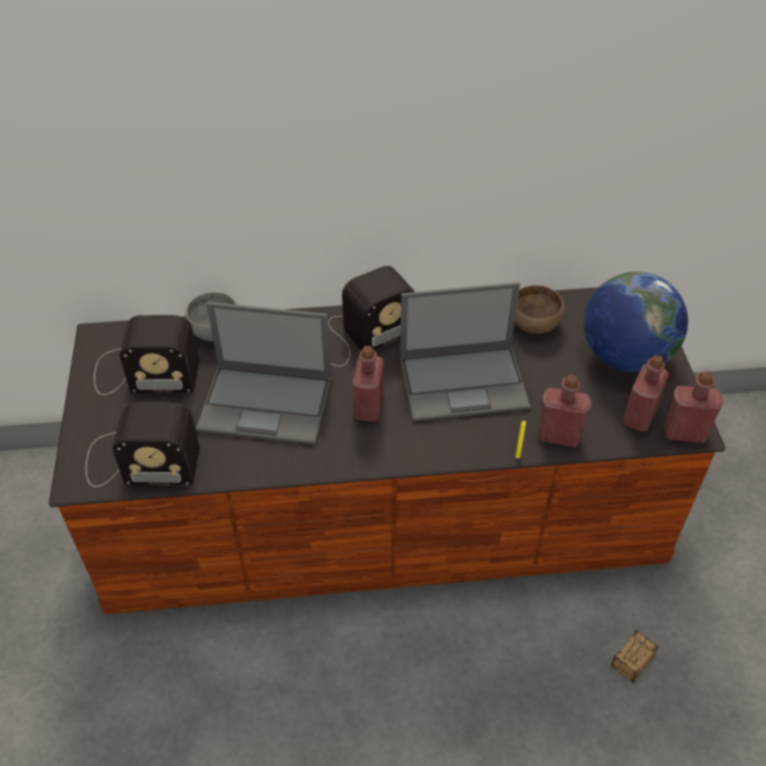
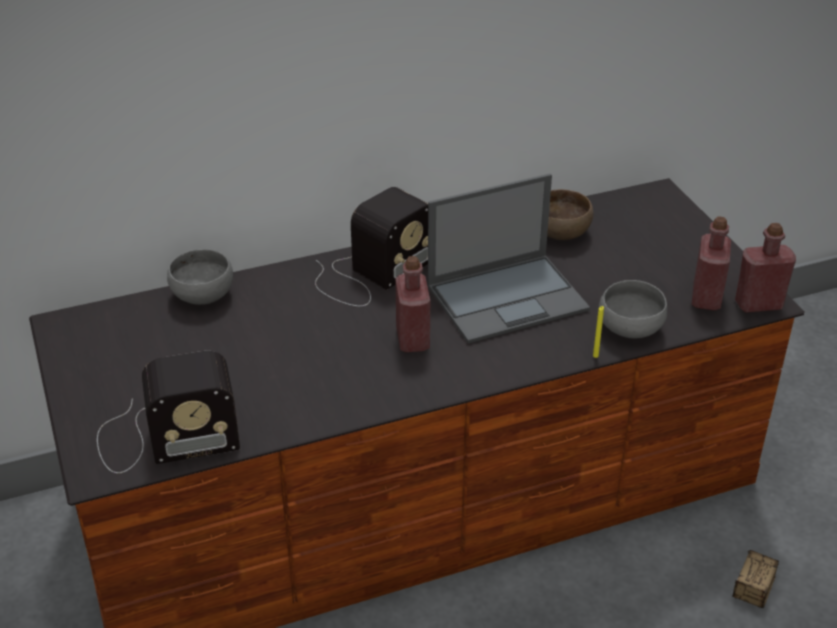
camera: 15 degrees left, 10 degrees down
radio [94,315,199,395] -> none
laptop [196,302,331,445] -> none
red bottle [538,375,591,448] -> grey bowl [599,280,667,339]
globe [584,272,688,373] -> none

